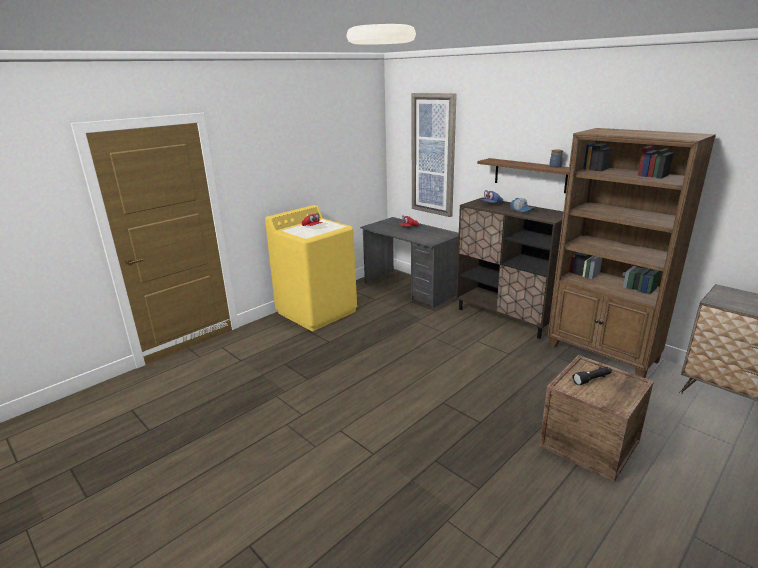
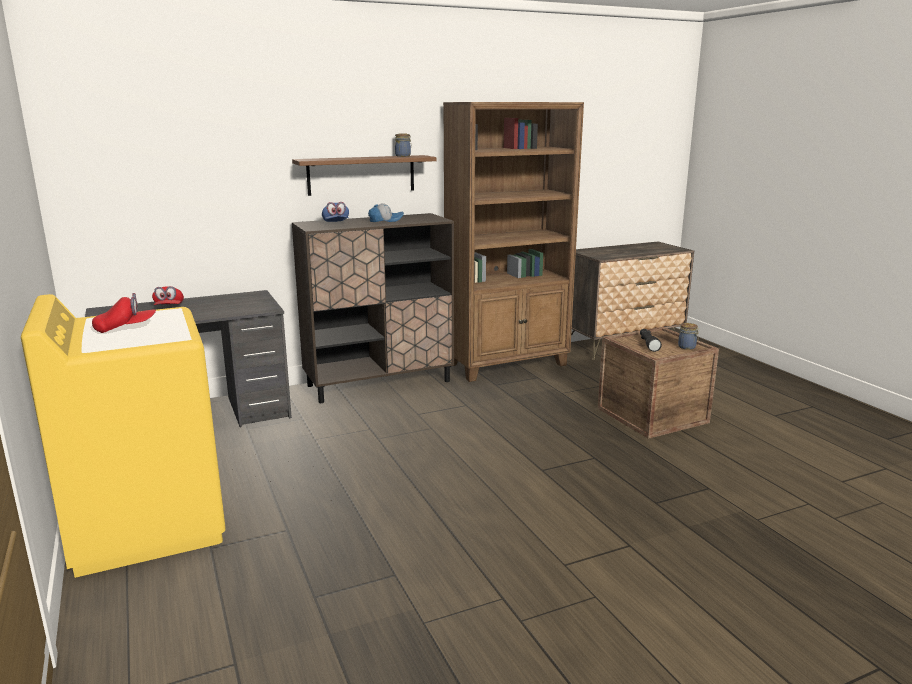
camera: 70 degrees left, 5 degrees down
picture [412,93,457,217] -> none
none -> jar [678,323,699,350]

